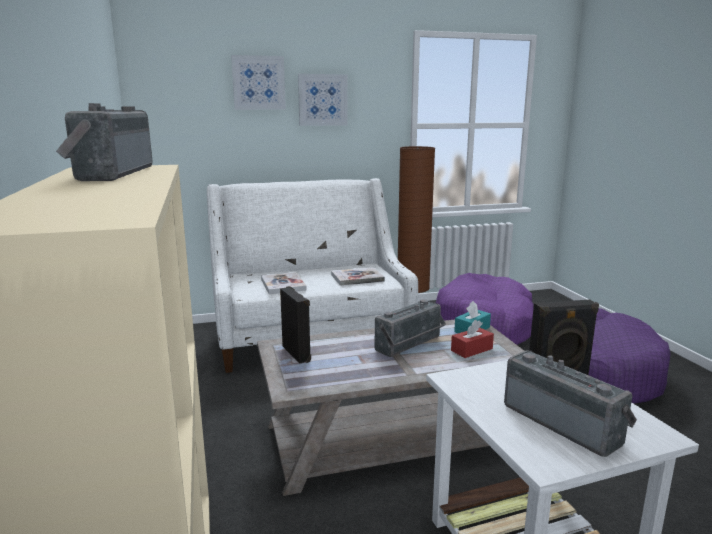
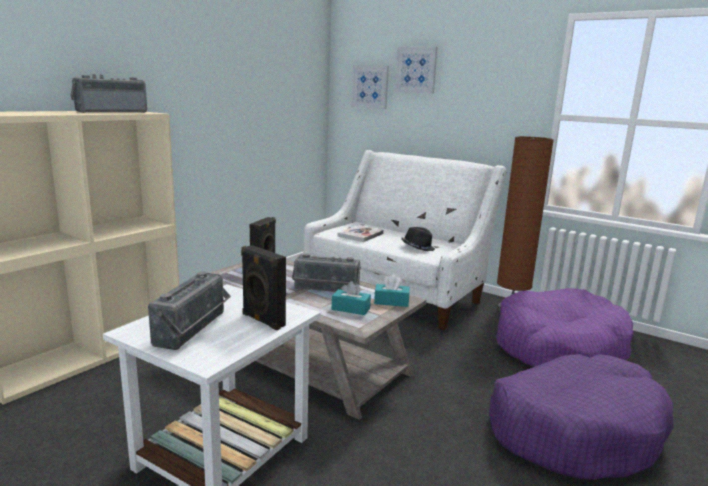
camera: 50 degrees right, 0 degrees up
picture [298,74,348,126] -> picture moved to [351,65,389,109]
book [331,267,385,286] -> black hat [401,227,435,251]
red tissue box [451,320,494,358] -> turquoise tissue box [332,281,371,315]

